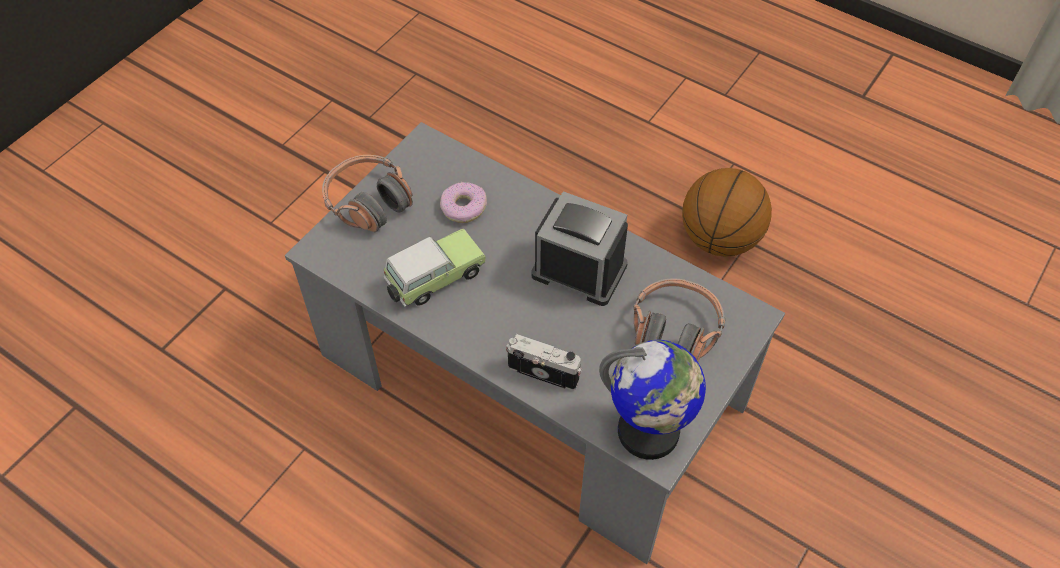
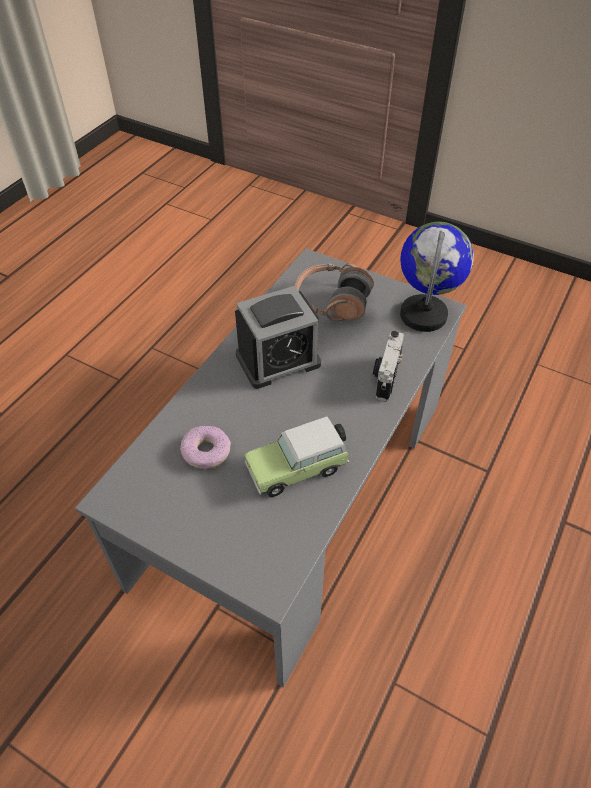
camera: 95 degrees left, 5 degrees down
headphones [322,155,413,232] -> none
toy car [383,229,486,307] -> toy car turned 75 degrees counterclockwise [244,416,349,497]
alarm clock [531,191,628,306] -> alarm clock turned 135 degrees counterclockwise [235,286,321,389]
basketball [682,168,772,257] -> none

